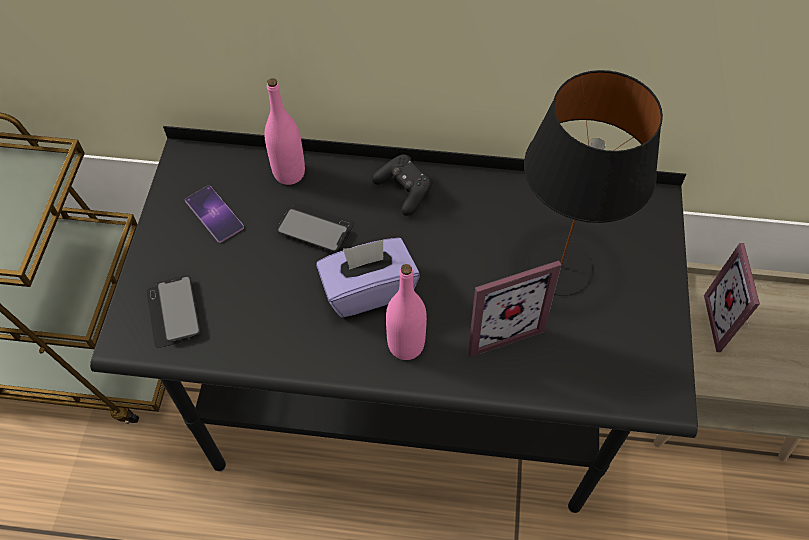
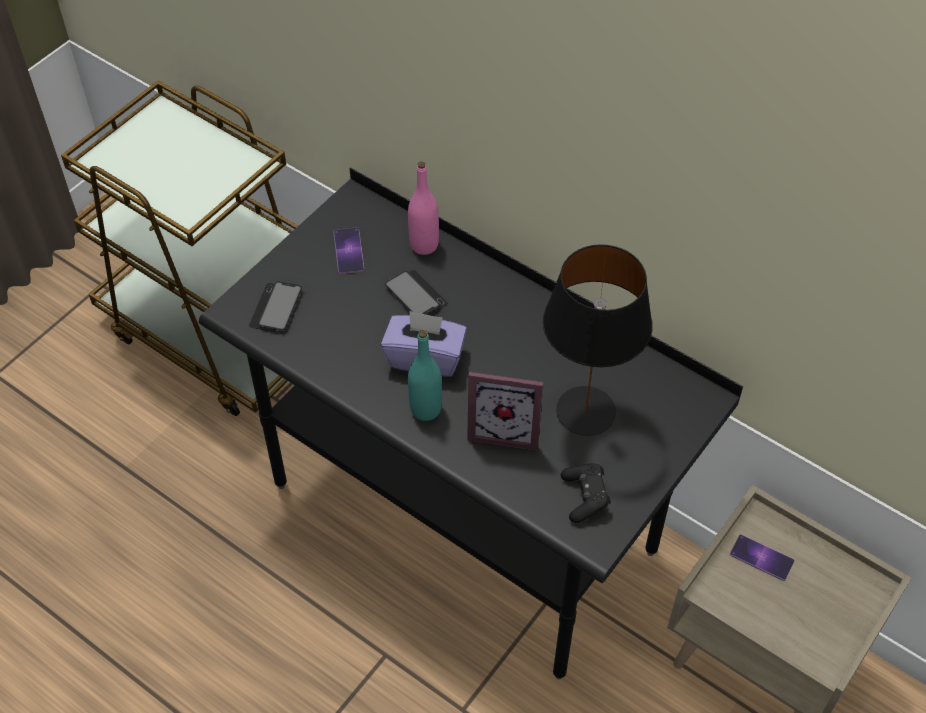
camera: 30 degrees right, 5 degrees down
black game controller [372,154,433,216] -> black game controller moved to [561,464,611,523]
pink bottle [386,264,427,360] -> turquoise bottle [408,330,442,421]
picture frame [704,243,760,352] -> phone [730,535,794,581]

